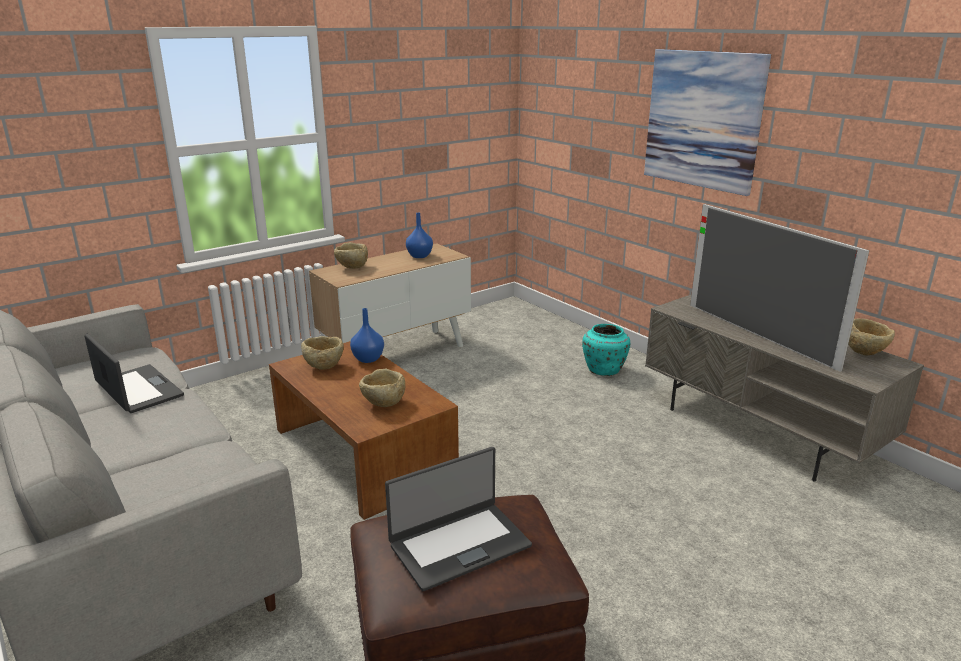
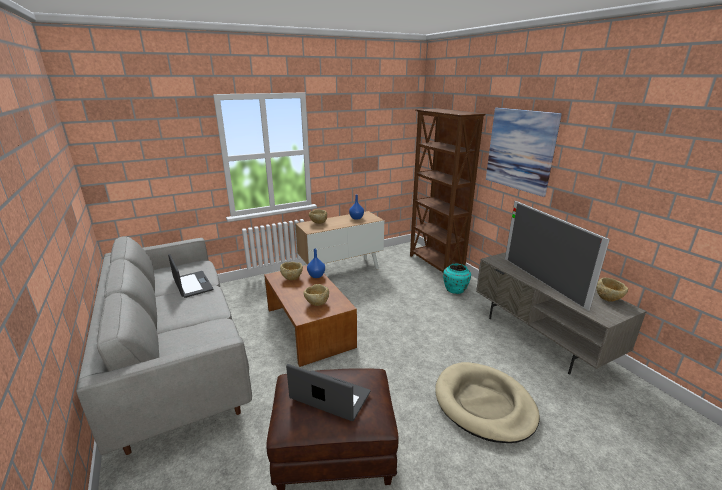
camera: 10 degrees right, 0 degrees up
laptop [385,447,532,591] -> laptop turned 135 degrees counterclockwise [286,364,371,421]
none -> brown bookcase [410,109,486,272]
none -> beige dog bed [435,362,540,443]

